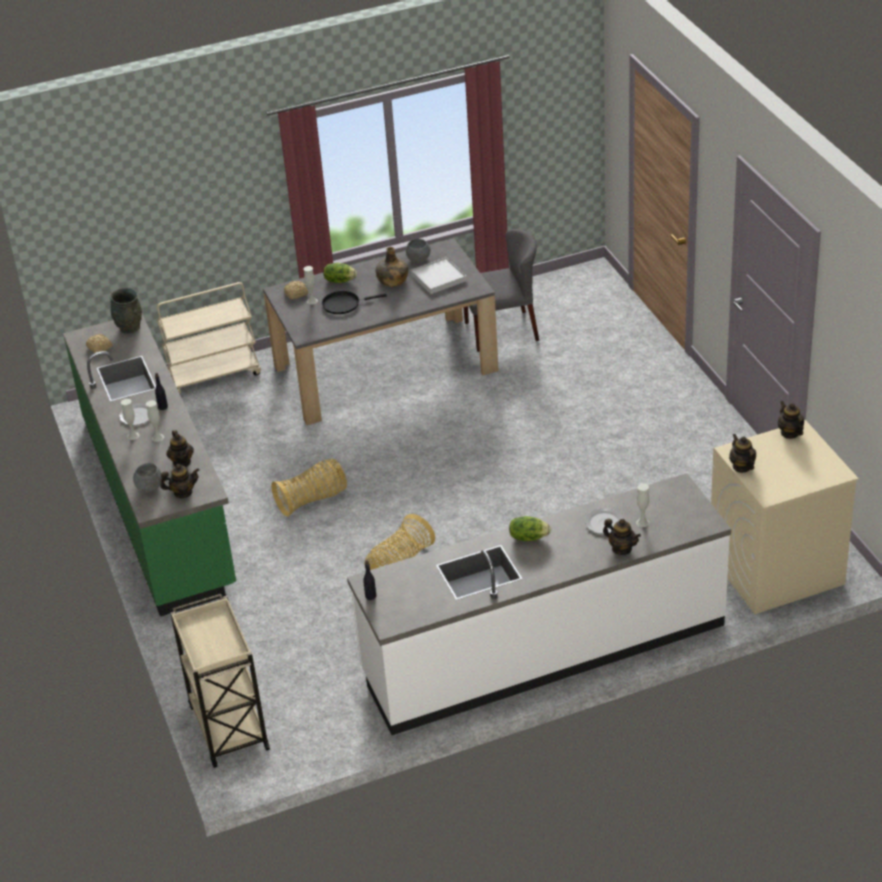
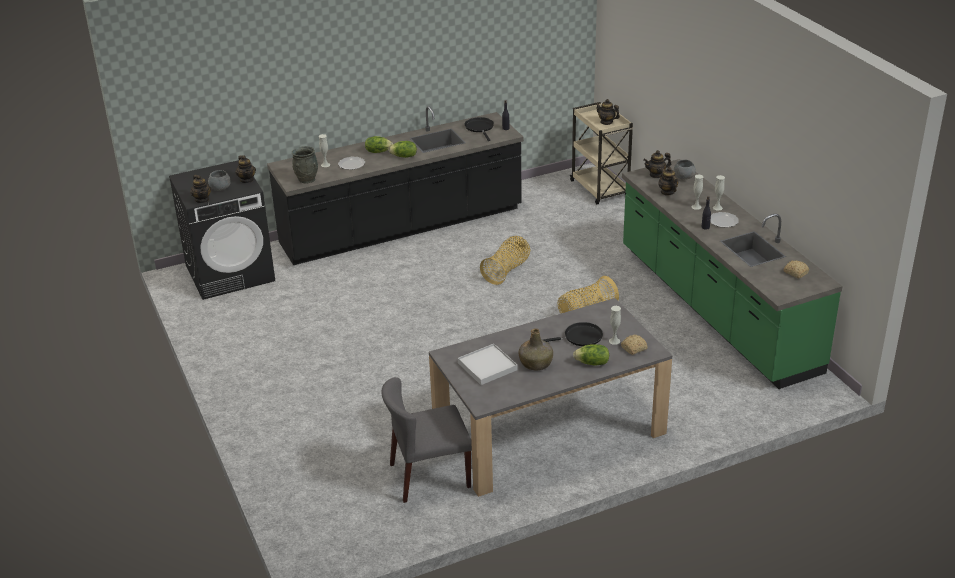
camera: 175 degrees right, 5 degrees down
grey vase [110,288,142,333] -> grey vase moved to [292,146,318,184]
beige cart [157,282,261,394] -> none
white counter [347,473,731,735] -> black counter [267,106,524,265]
grey bowl [406,239,431,262] -> grey bowl moved to [208,170,231,191]
teapot [603,519,641,555] -> teapot moved to [595,99,620,125]
beige washing machine [711,420,859,614] -> black washing machine [169,160,275,300]
none -> lettuce [365,136,393,153]
none -> black frying pan [464,117,494,141]

